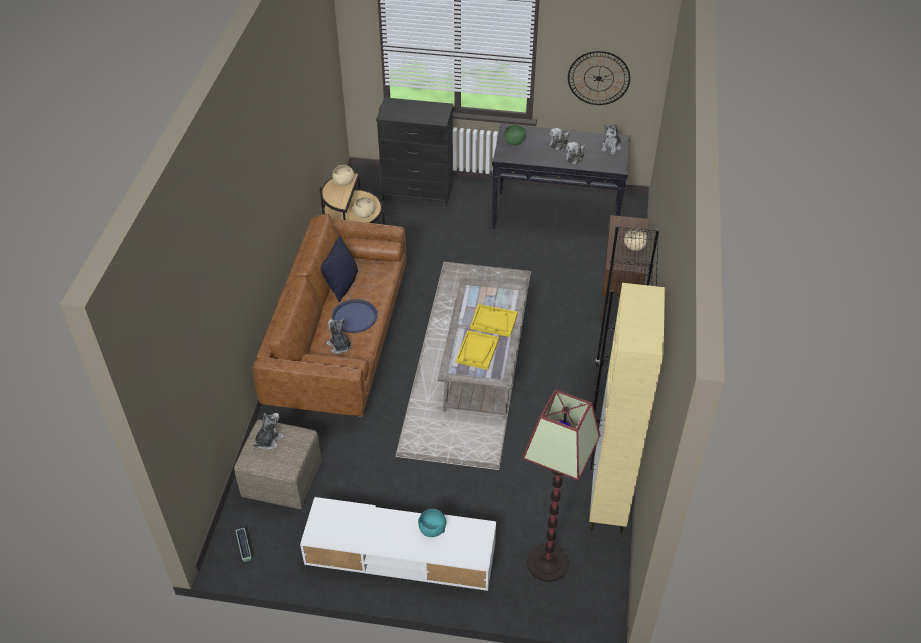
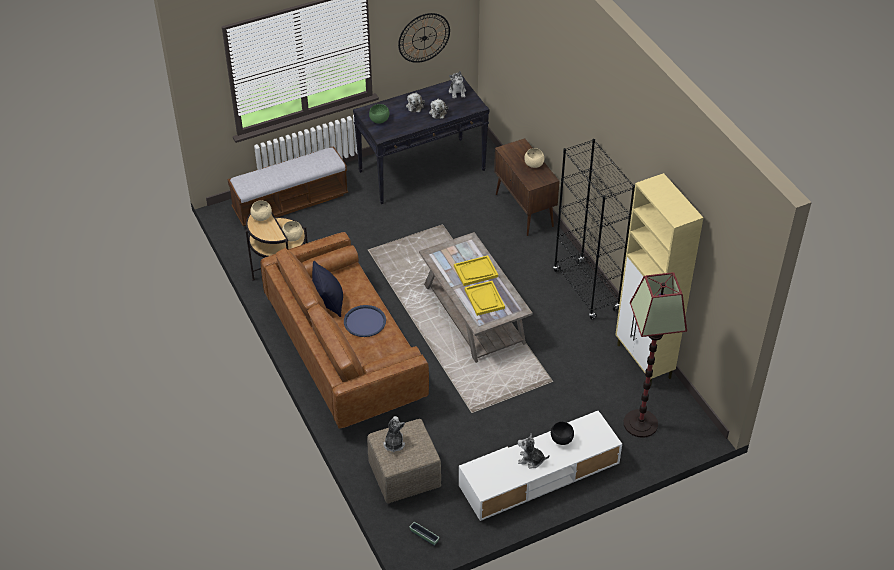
camera: 35 degrees left, 0 degrees up
plush toy [327,318,351,354] -> plush toy moved to [518,433,550,468]
black dresser [376,97,453,207] -> bench [228,146,348,226]
turquoise bowl [418,509,447,537] -> black bowl [551,422,574,445]

